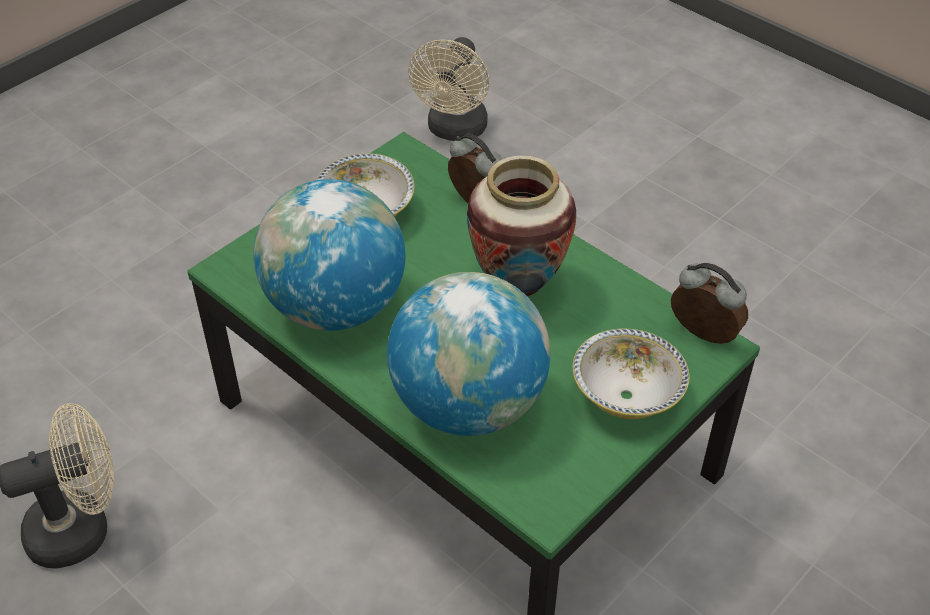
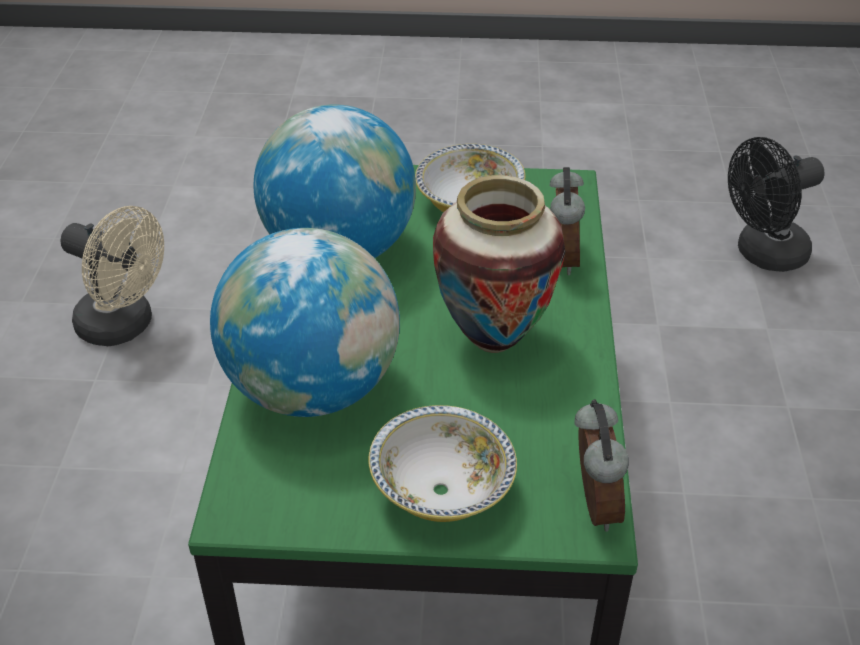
camera: 50 degrees right, 5 degrees down
beige fan [409,37,489,141] -> black fan [728,137,825,272]

